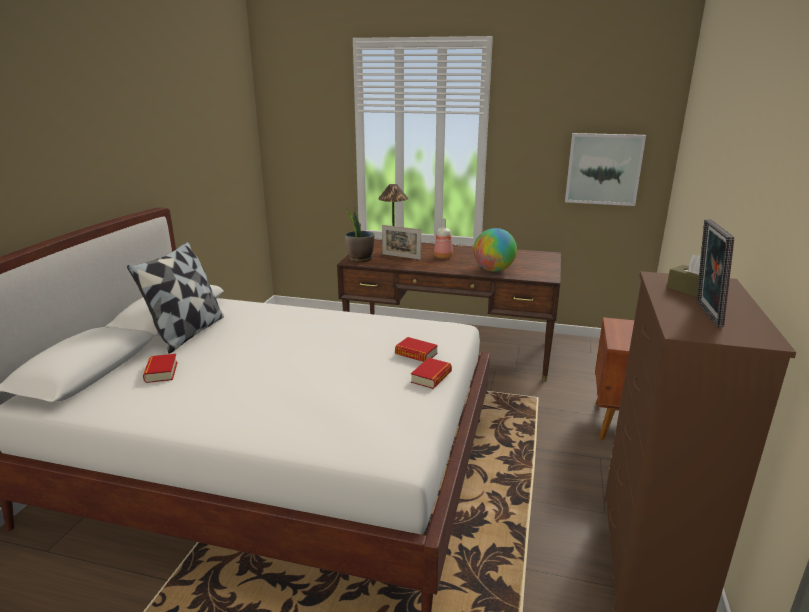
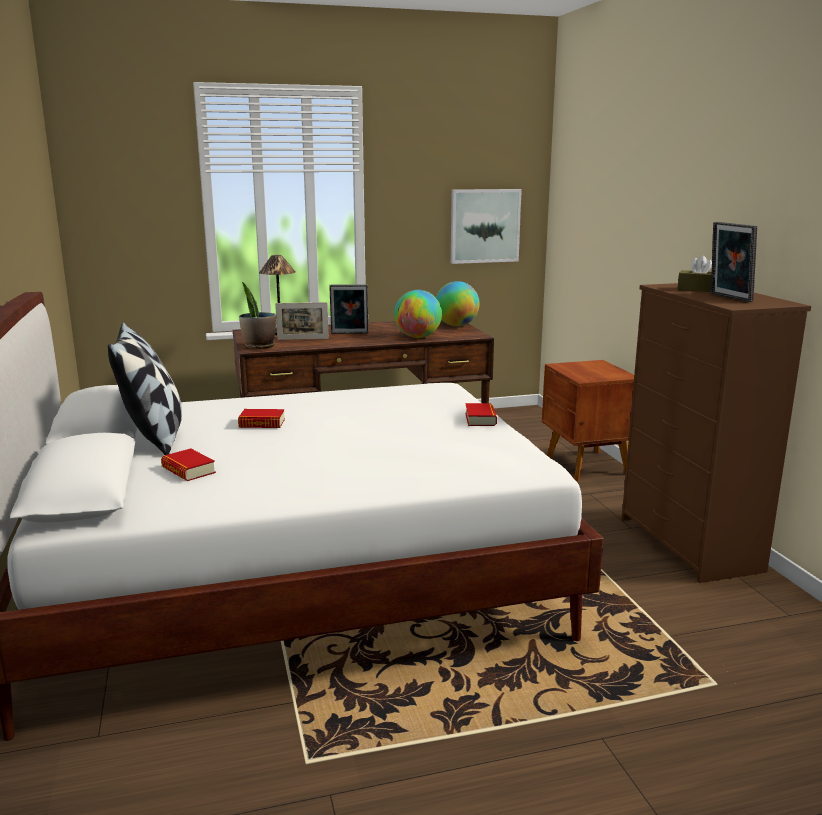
camera: 30 degrees left, 5 degrees down
book [395,337,438,362] -> book moved to [238,409,285,428]
bottle [434,218,453,259] -> picture frame [329,284,369,334]
none -> globe [436,281,480,326]

